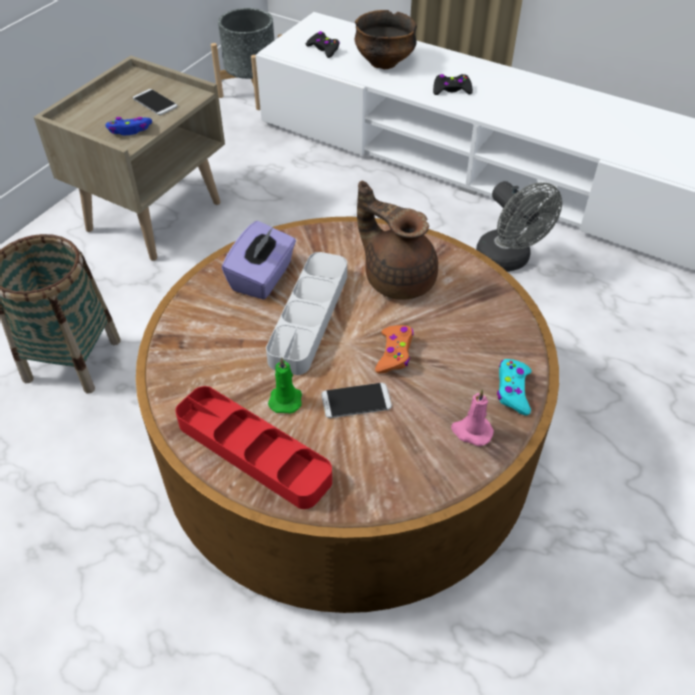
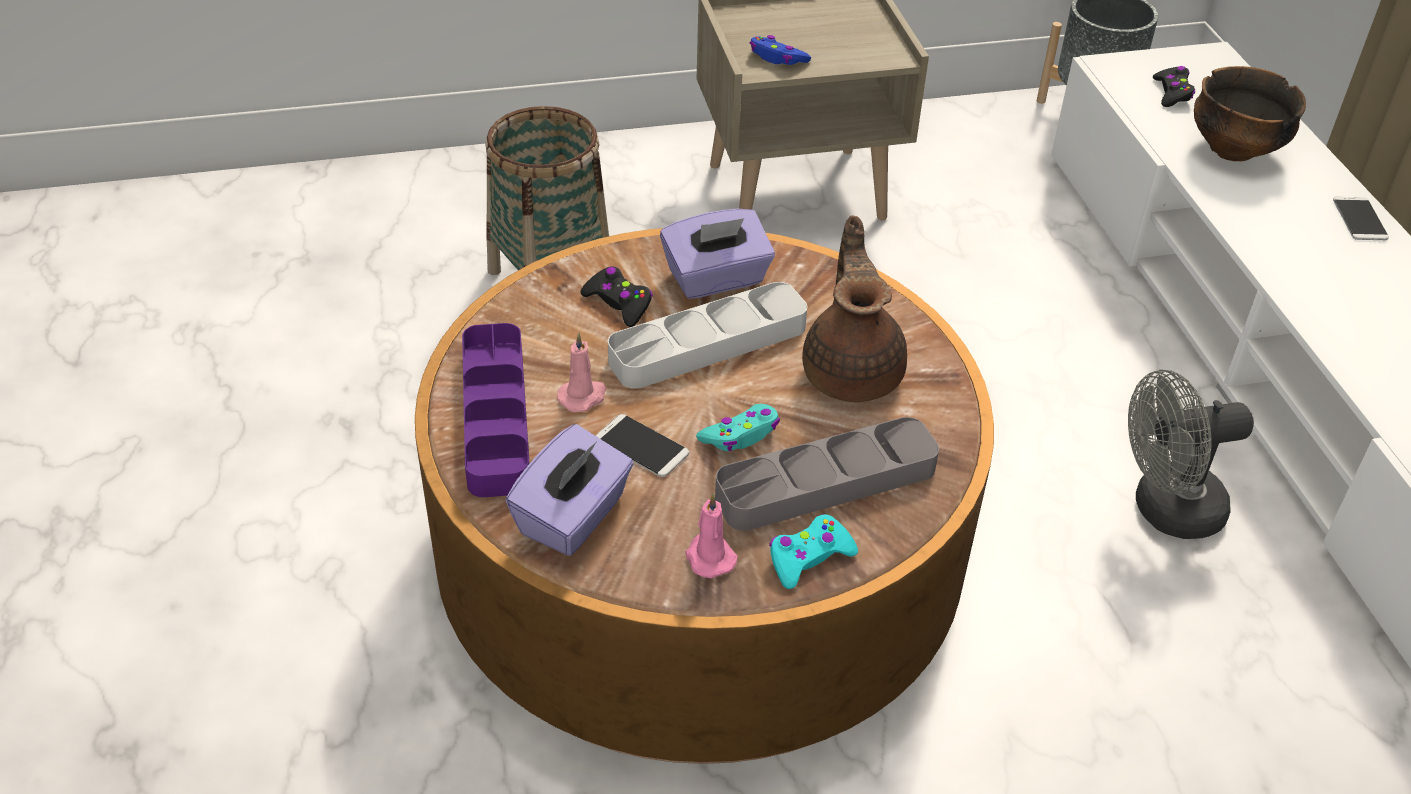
camera: 45 degrees right, 5 degrees down
phone [133,89,178,115] -> phone moved to [1333,197,1389,240]
red tray [175,386,332,509] -> purple tray [462,323,530,497]
green candle [268,357,302,413] -> pink candle [557,333,607,412]
orange game controller [375,325,414,374] -> turquoise game controller [696,404,780,451]
black game controller [433,74,473,95] -> black game controller moved to [580,266,653,327]
grey fan [476,181,562,272] -> grey fan turned 60 degrees clockwise [1128,370,1254,539]
none -> purple tissue box [506,424,633,556]
none -> grey tray [715,417,939,531]

